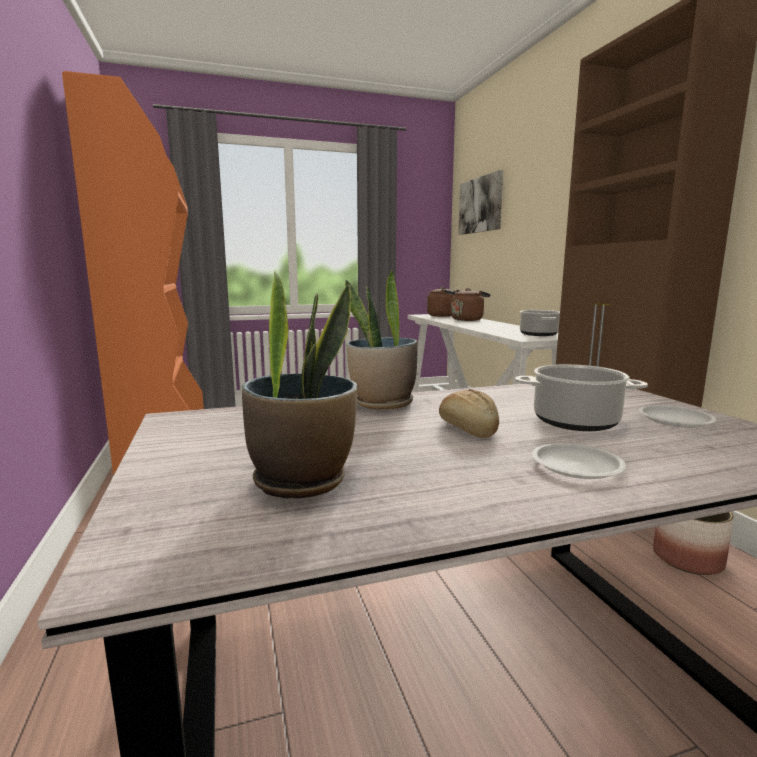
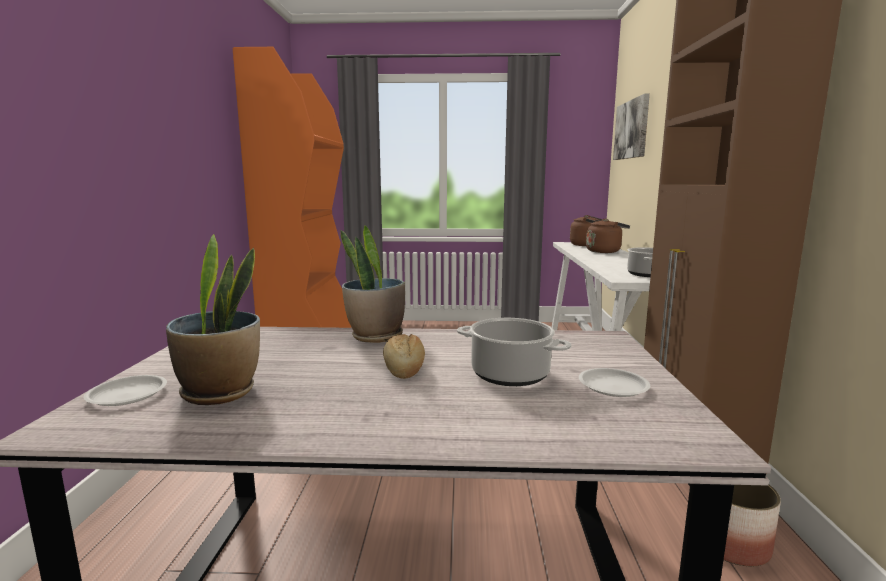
camera: 20 degrees right, 0 degrees up
white plate [532,443,626,479] -> white plate moved to [84,375,167,406]

